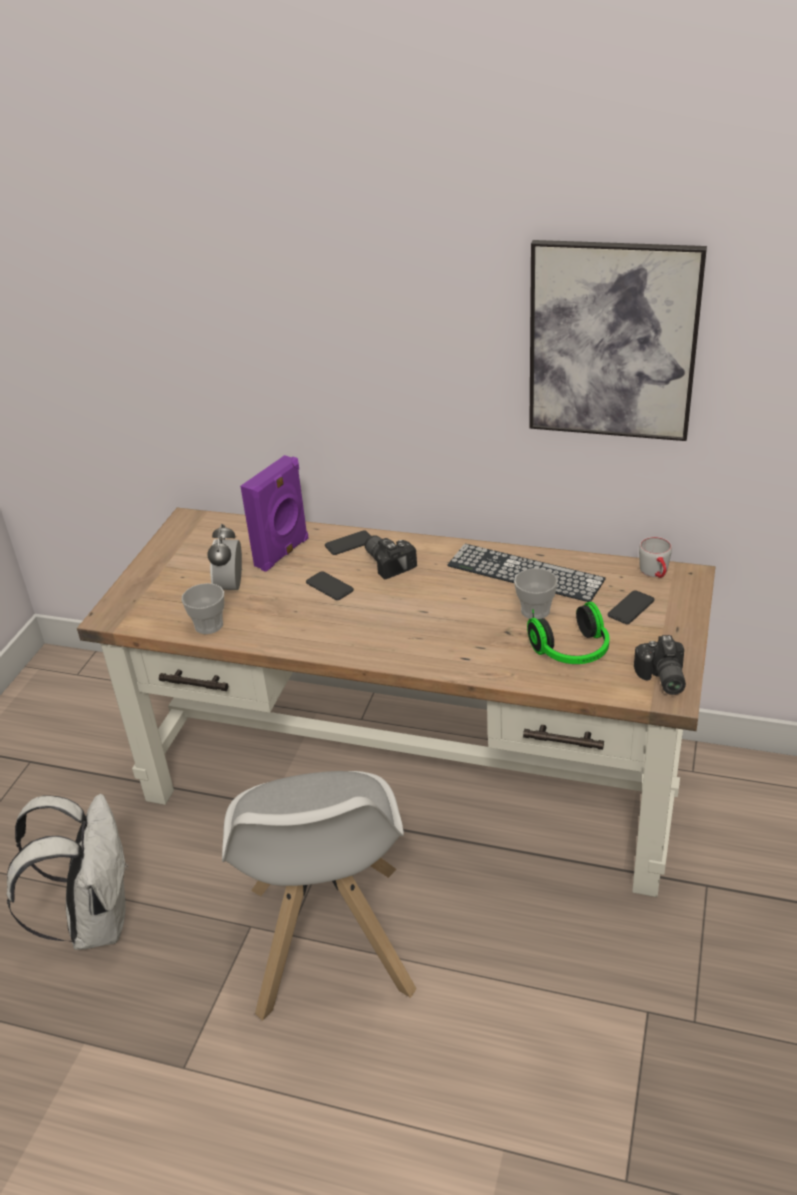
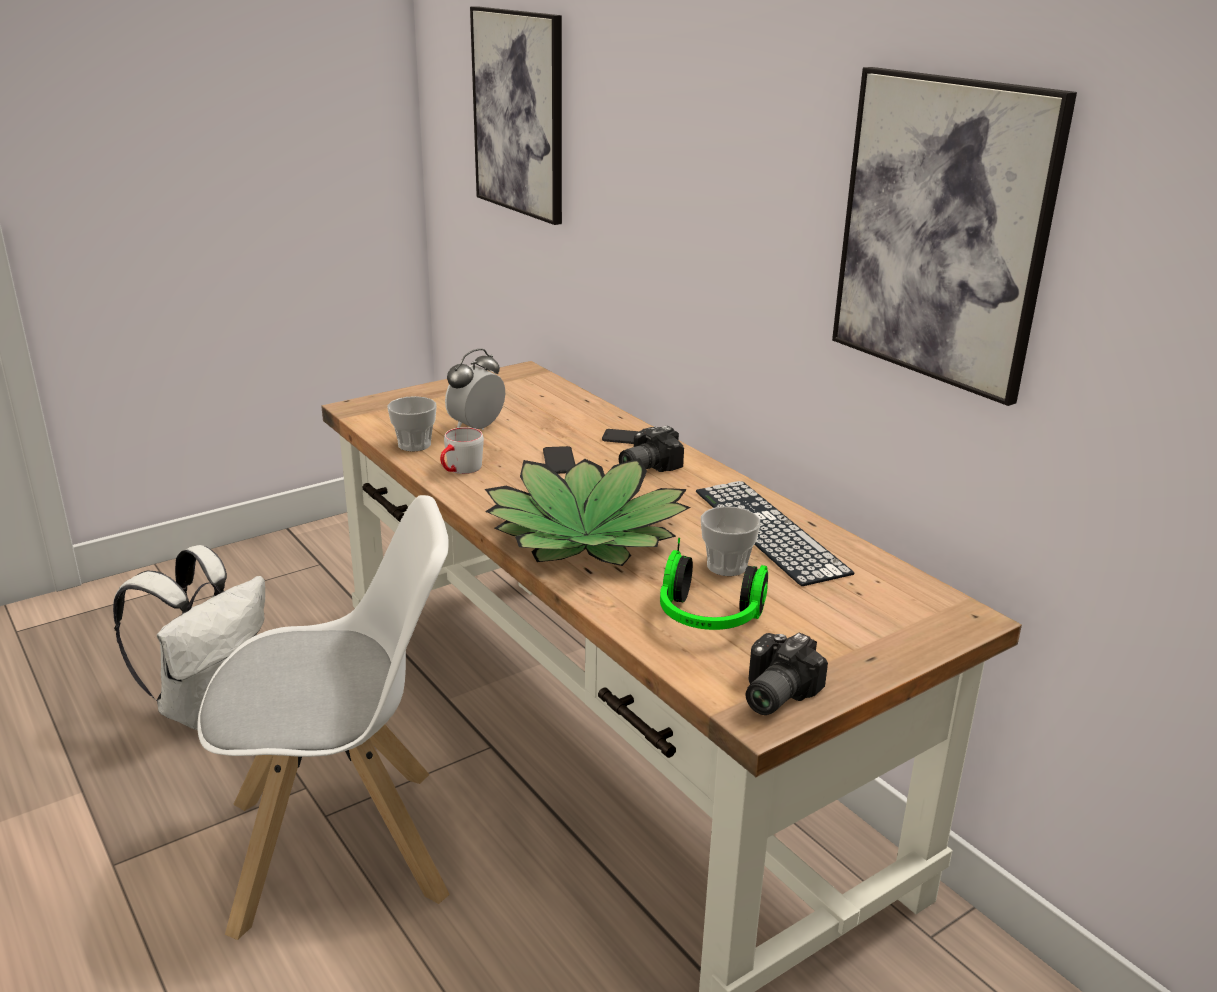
camera: 35 degrees right, 10 degrees down
chair [222,771,417,1021] -> chair turned 135 degrees counterclockwise [197,495,450,940]
purple speaker [240,455,309,572] -> none
camera [365,535,417,579] -> camera turned 135 degrees counterclockwise [619,426,684,472]
phone [608,590,654,624] -> none
grey mug [639,537,672,578] -> grey mug moved to [440,427,484,474]
none -> picture [470,6,562,225]
none -> potted plant [485,458,691,566]

